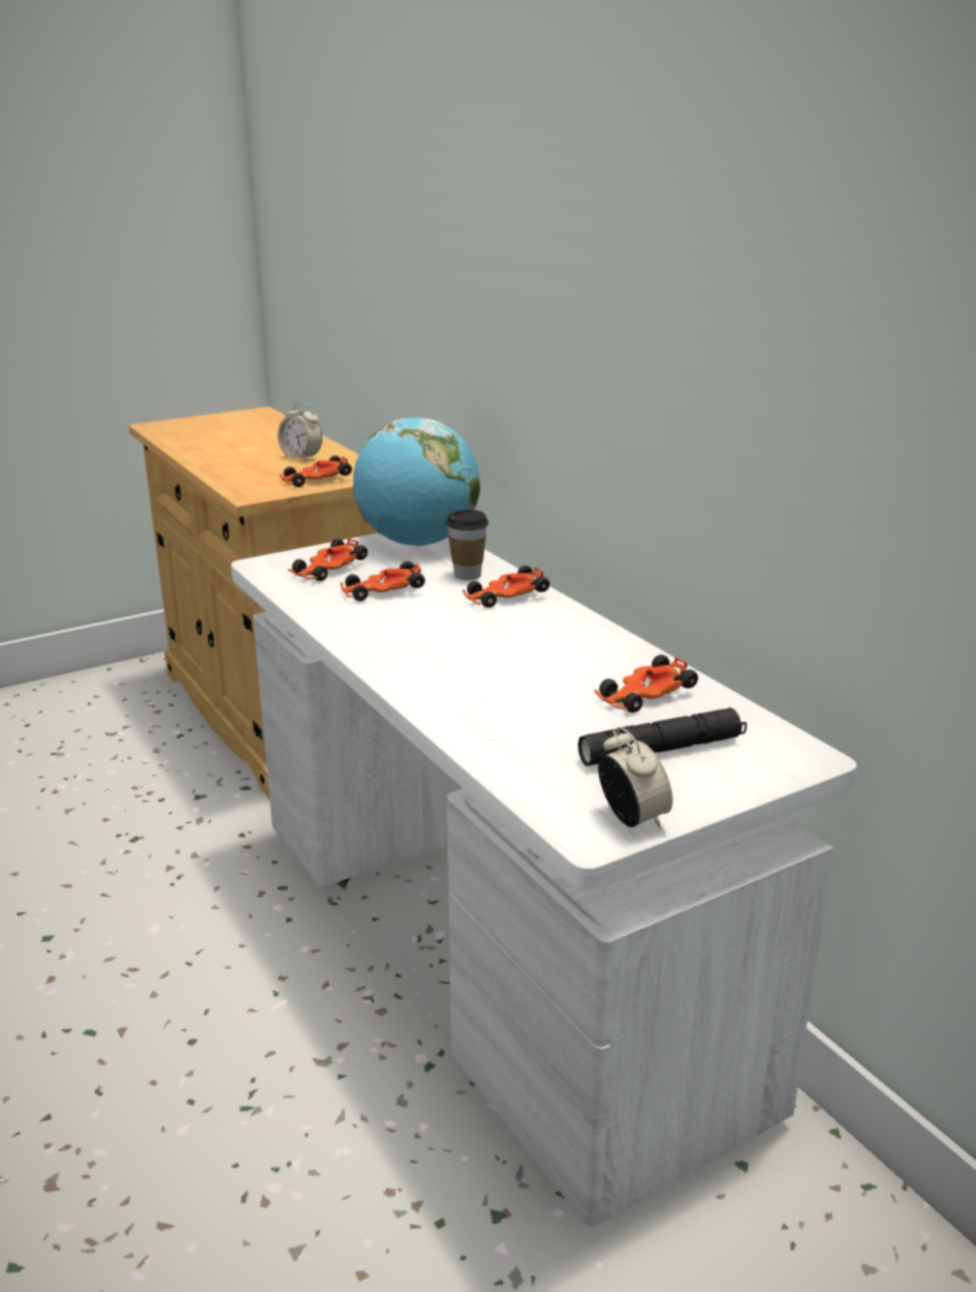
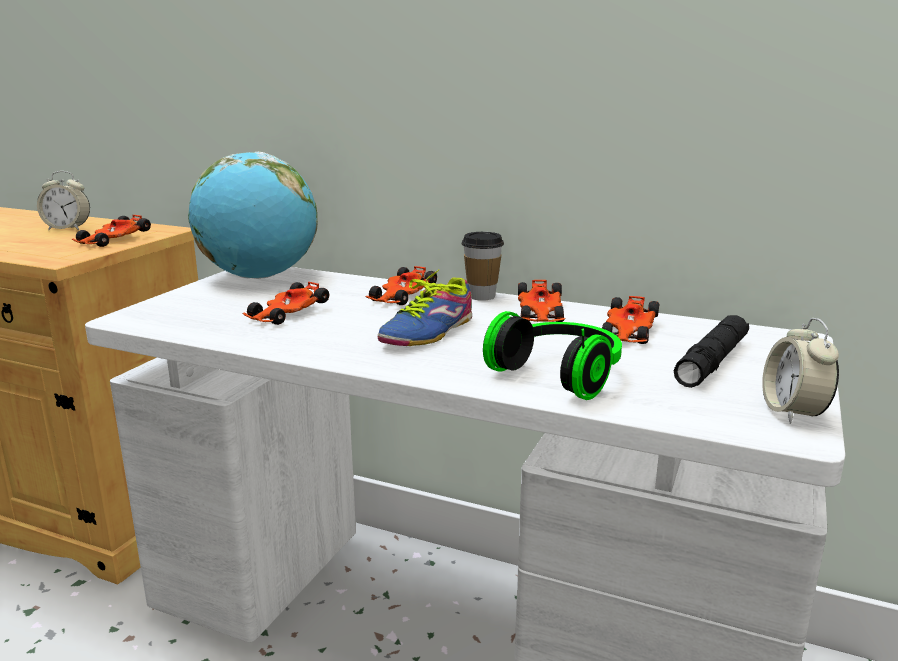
camera: 35 degrees left, 5 degrees down
toy car [288,539,368,581] -> toy car moved to [518,280,566,322]
cup [446,510,489,580] -> cup moved to [462,232,504,301]
alarm clock [598,727,673,828] -> alarm clock turned 120 degrees counterclockwise [762,318,839,424]
none -> shoe [378,269,472,346]
none -> headphones [483,311,622,400]

